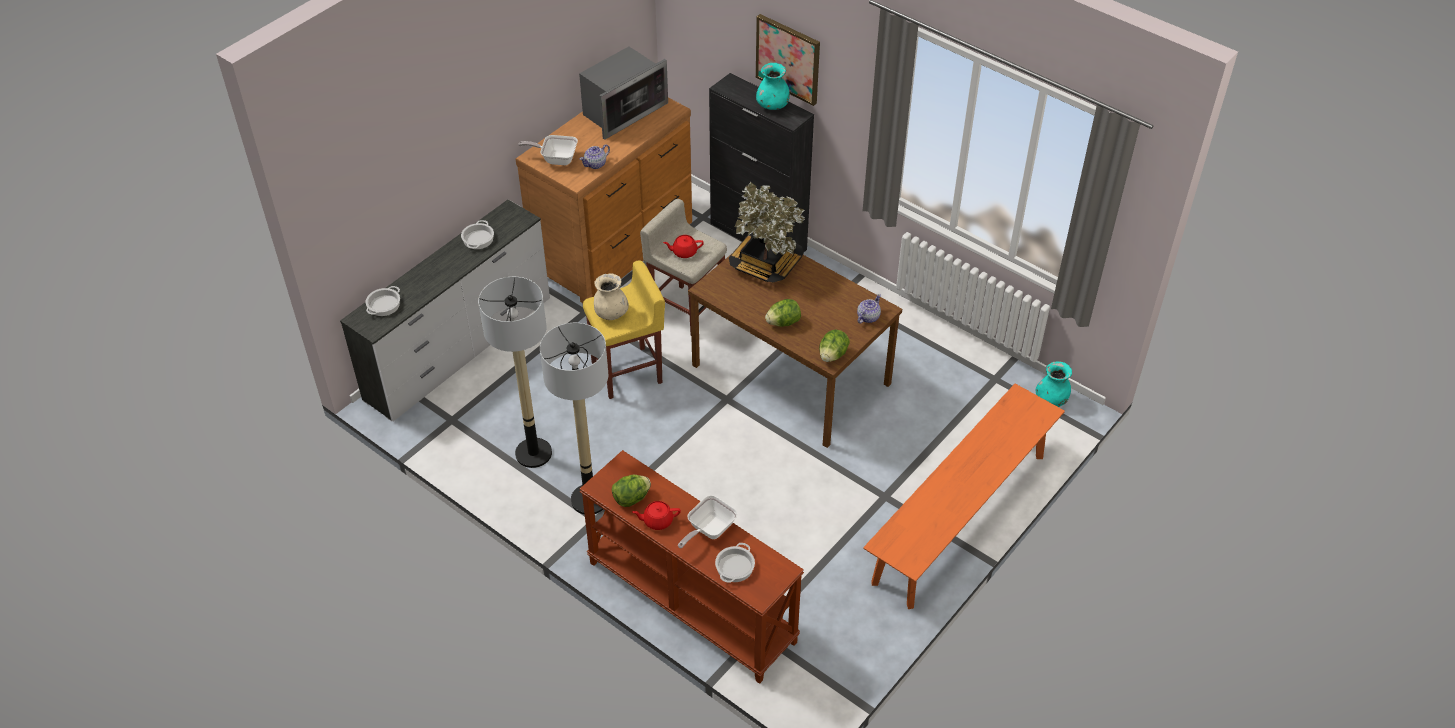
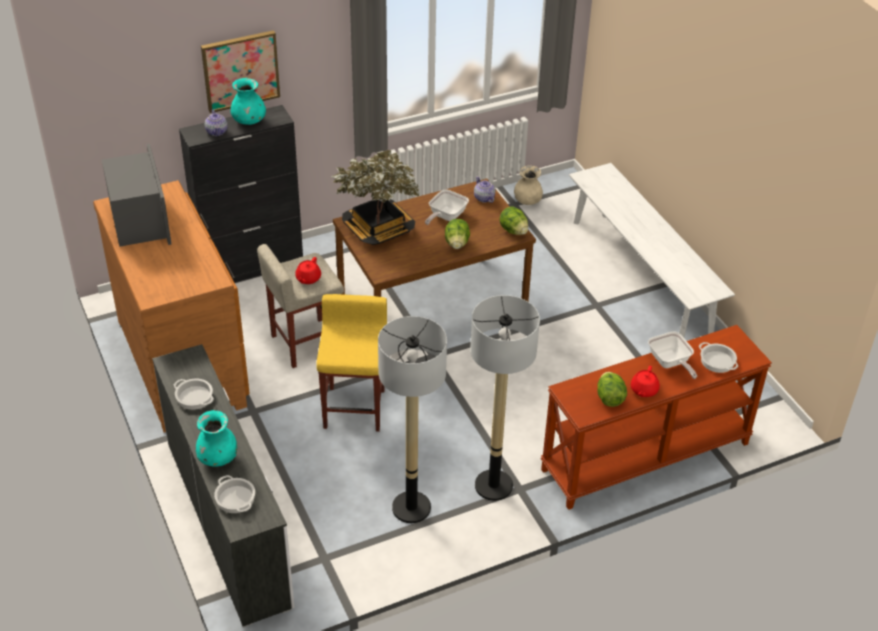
camera: 65 degrees left, 5 degrees down
frying pan [518,135,578,165] -> frying pan moved to [425,190,469,225]
teapot [580,144,610,169] -> teapot moved to [205,109,227,136]
beige vase [594,273,629,320] -> beige vase moved to [514,165,543,205]
orange bench [863,384,1065,609] -> white bench [569,163,735,337]
turquoise vase [1036,361,1072,407] -> turquoise vase moved to [196,410,237,467]

